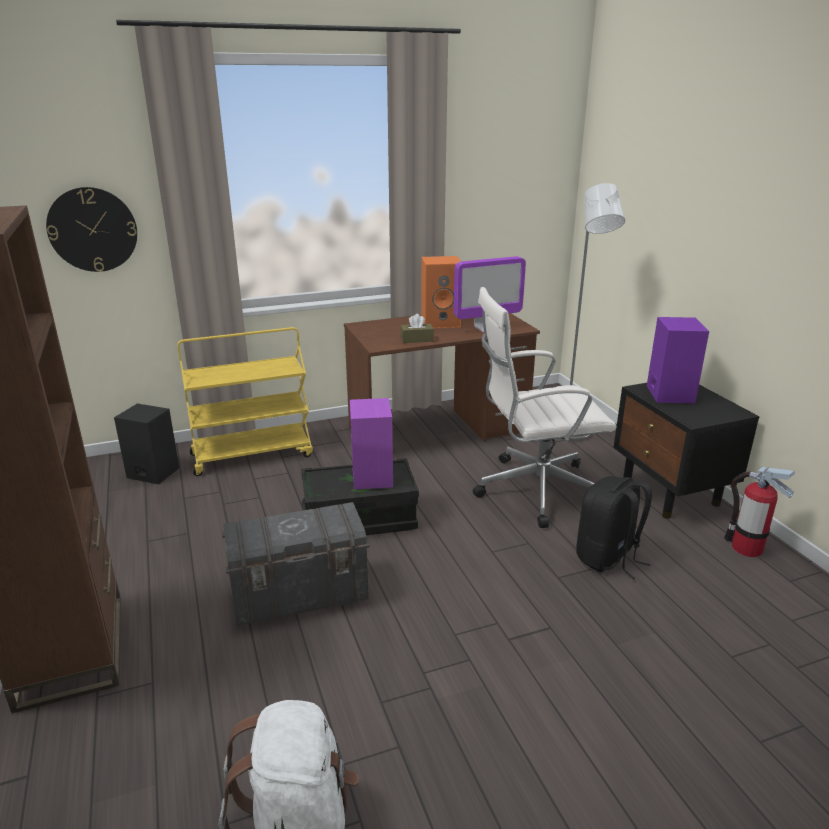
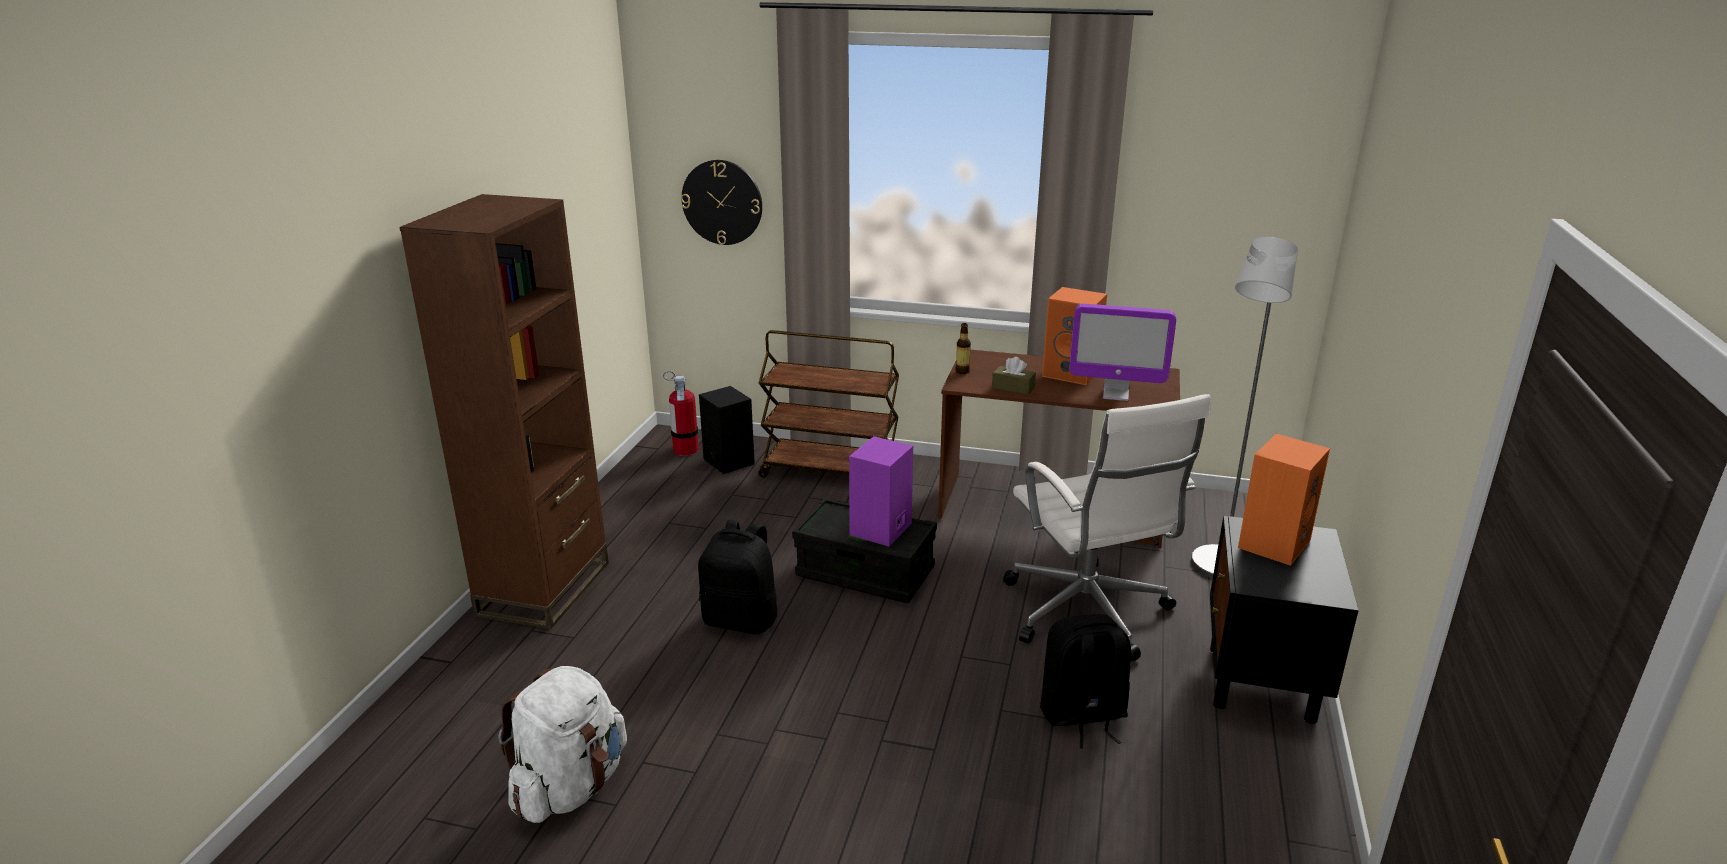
camera: 35 degrees right, 0 degrees up
yellow cart [178,327,313,476] -> brown cart [758,330,899,478]
grey storage box [222,502,370,626] -> black backpack [698,519,778,634]
white office chair [473,287,617,528] -> white office chair turned 135 degrees counterclockwise [1003,394,1211,661]
purple speaker [647,317,709,404] -> orange speaker [1238,434,1330,566]
fire extinguisher [724,467,795,557] -> fire extinguisher moved to [663,371,699,456]
none -> bottle [955,323,971,374]

